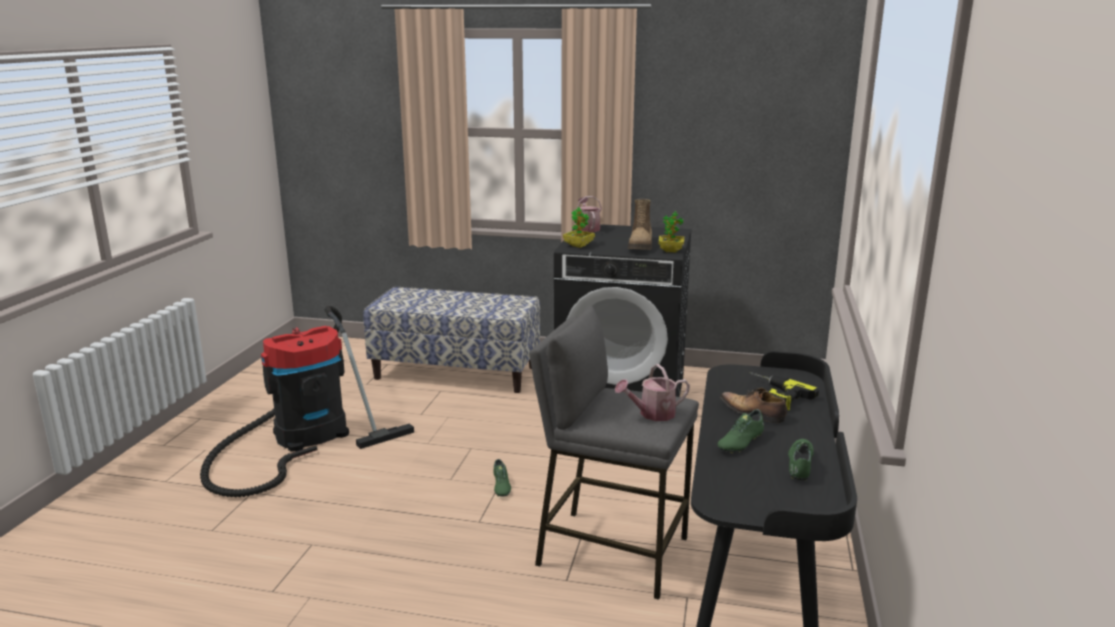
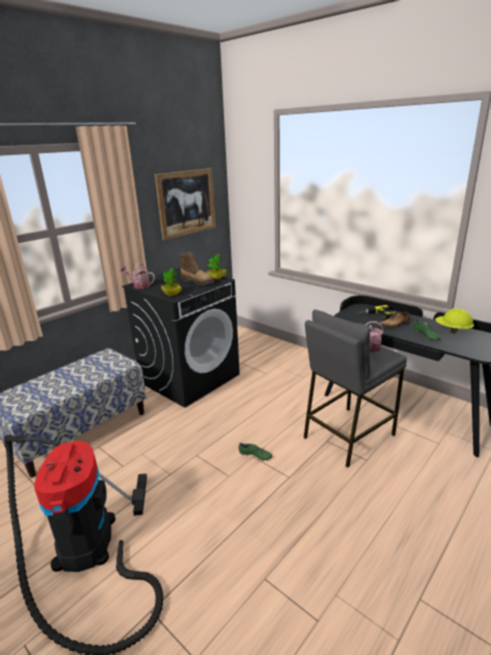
camera: 60 degrees left, 5 degrees up
green shoe [788,439,814,480] -> yellow hard hat [435,308,474,333]
none -> picture [155,168,216,240]

